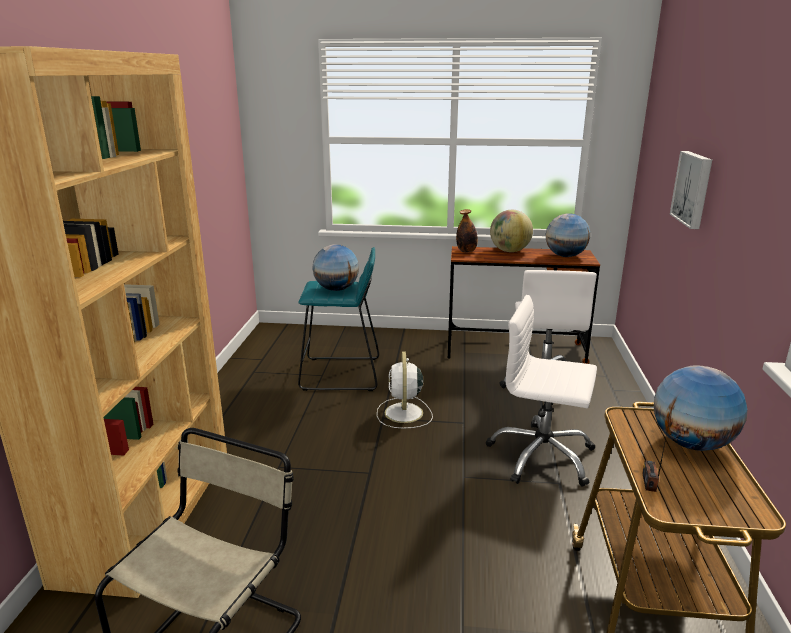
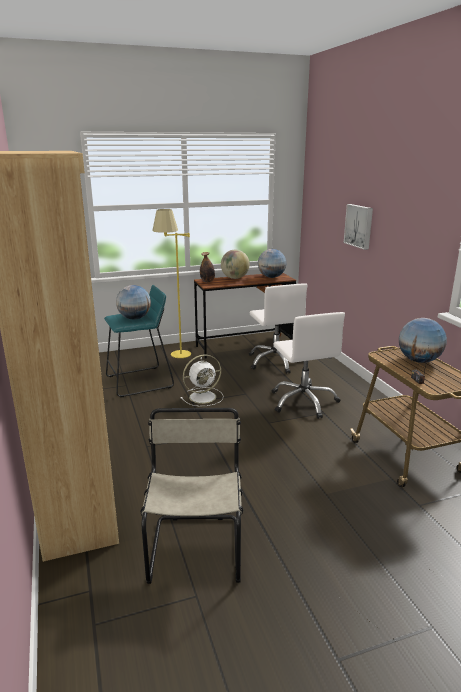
camera: 25 degrees left, 0 degrees up
white fan [377,352,433,429] -> white fan turned 90 degrees counterclockwise [180,355,223,407]
white office chair [486,295,597,487] -> white office chair turned 105 degrees counterclockwise [272,312,345,419]
none -> yellow floor lamp [152,209,191,358]

